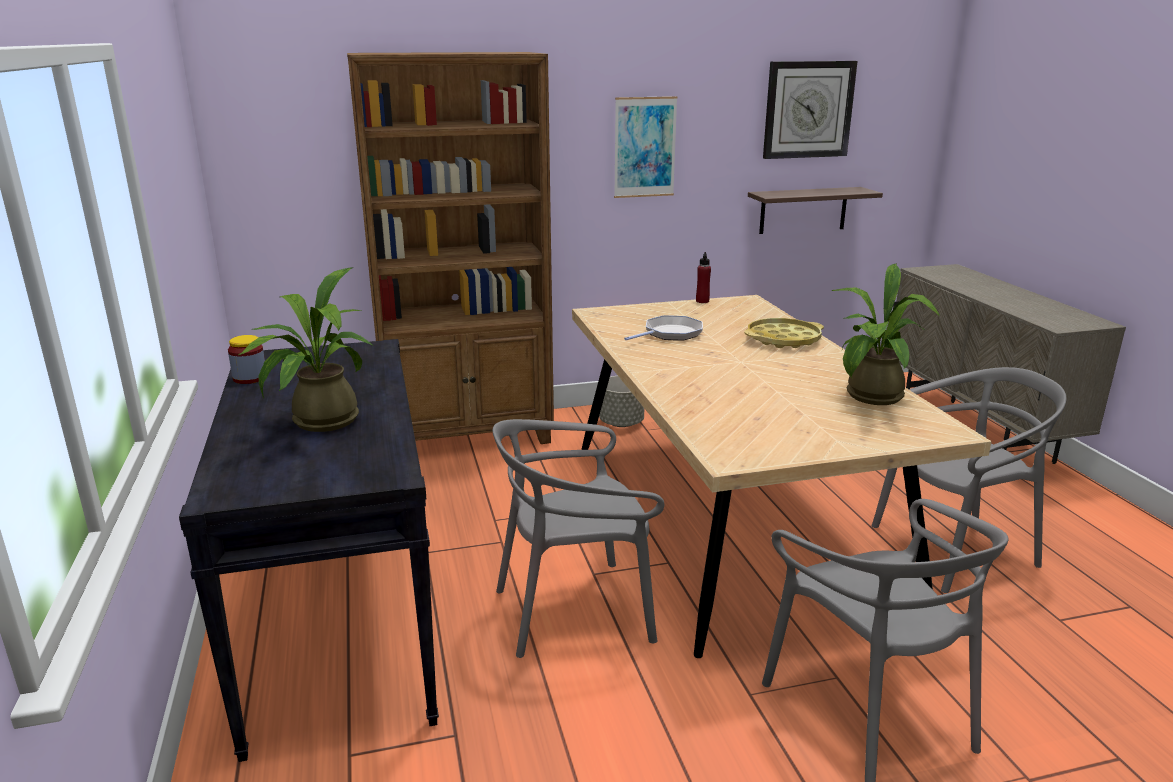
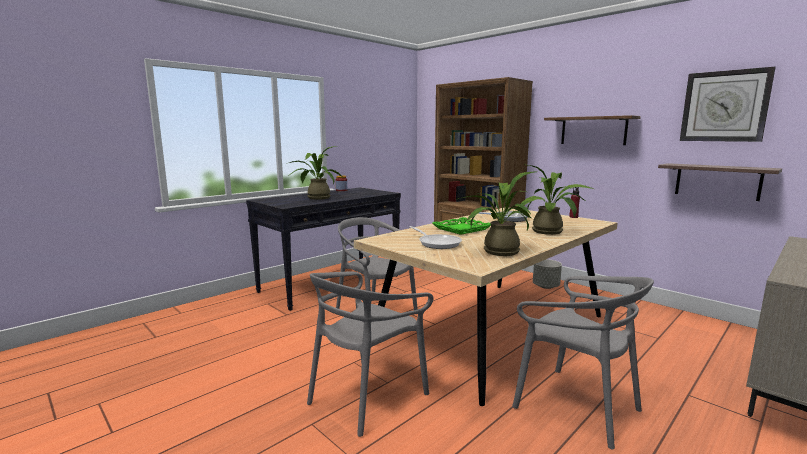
camera: 60 degrees right, 10 degrees down
picture [614,96,678,198] -> shelf [544,115,641,145]
yellow tray [744,318,824,348] -> potted plant [521,165,594,235]
none -> frying pan [409,226,462,249]
none -> green tray [432,217,491,235]

